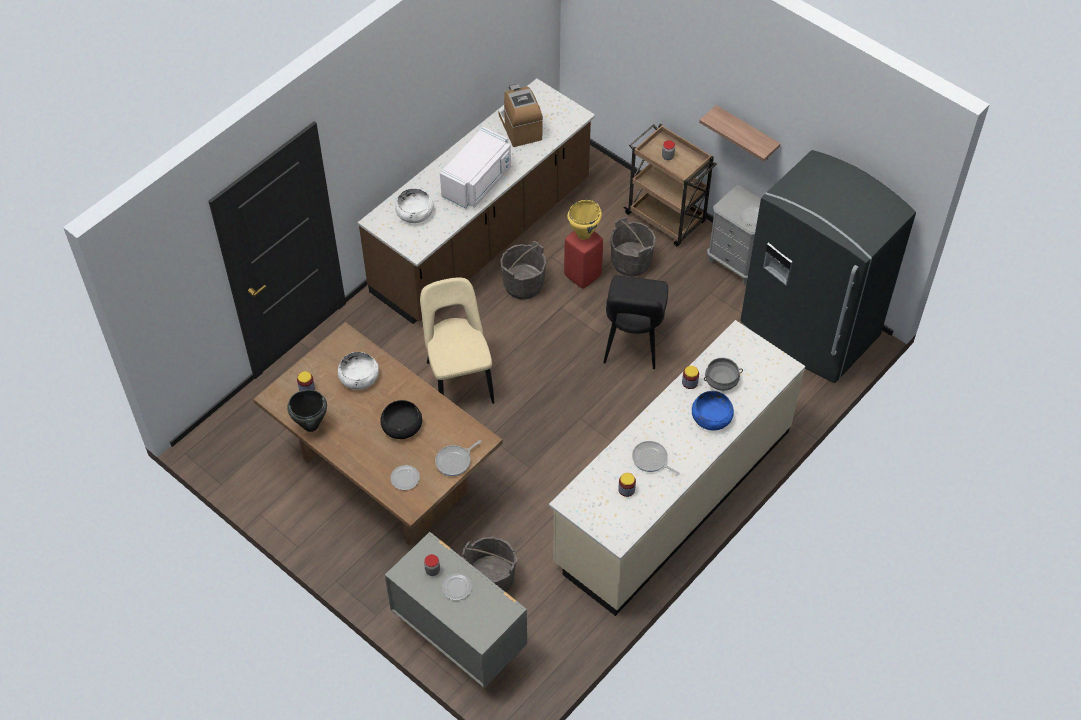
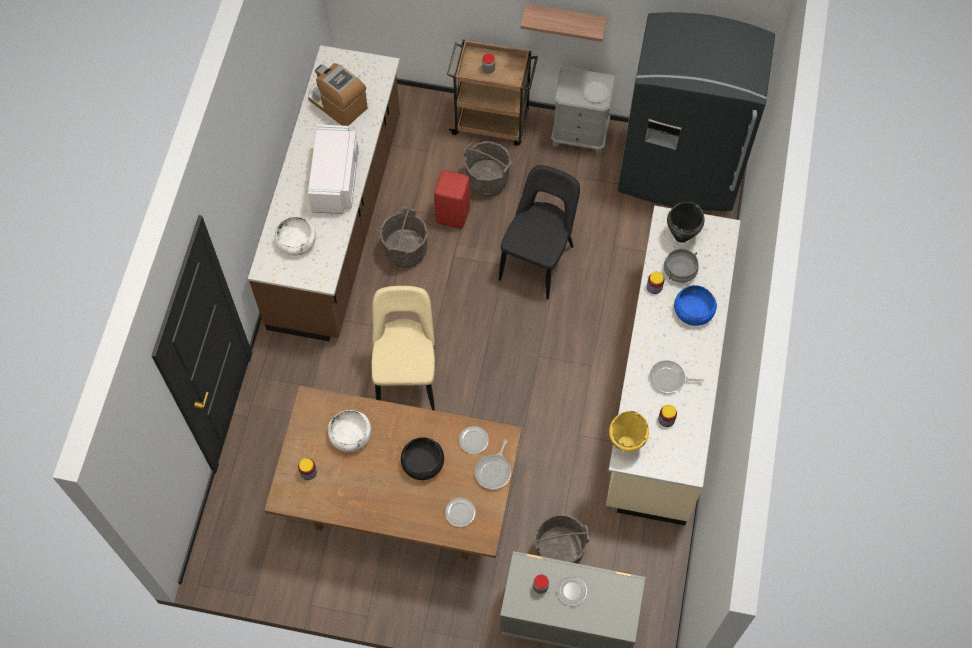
camera: 30 degrees left, 10 degrees up
black cooking pot [287,390,327,432] -> black cooking pot moved to [667,202,704,243]
beige chair [420,278,494,404] -> beige chair turned 45 degrees clockwise [371,286,435,411]
yellow cooking pot [567,200,602,240] -> yellow cooking pot moved to [609,411,649,452]
black chair [603,275,668,369] -> black chair turned 135 degrees counterclockwise [499,165,580,300]
none -> plate [459,426,489,454]

